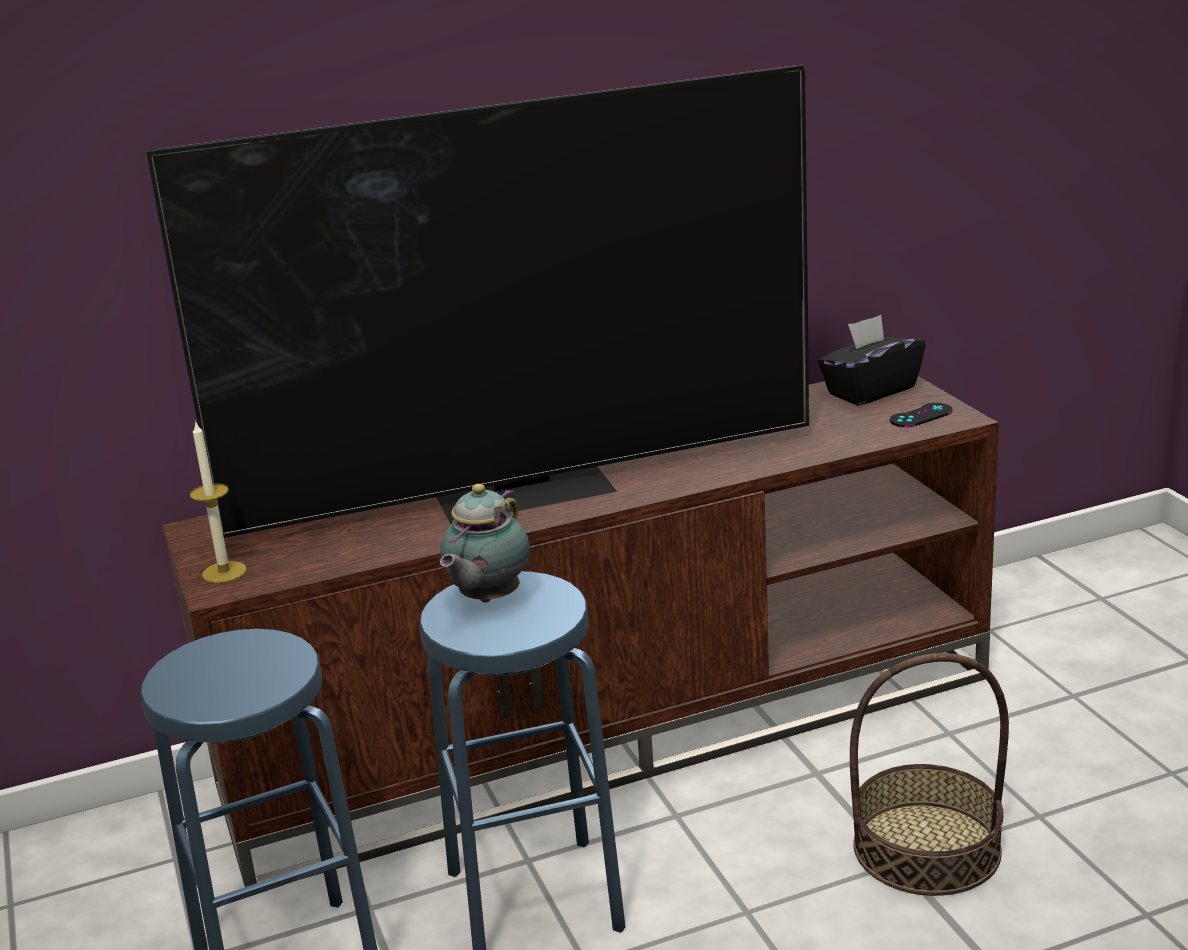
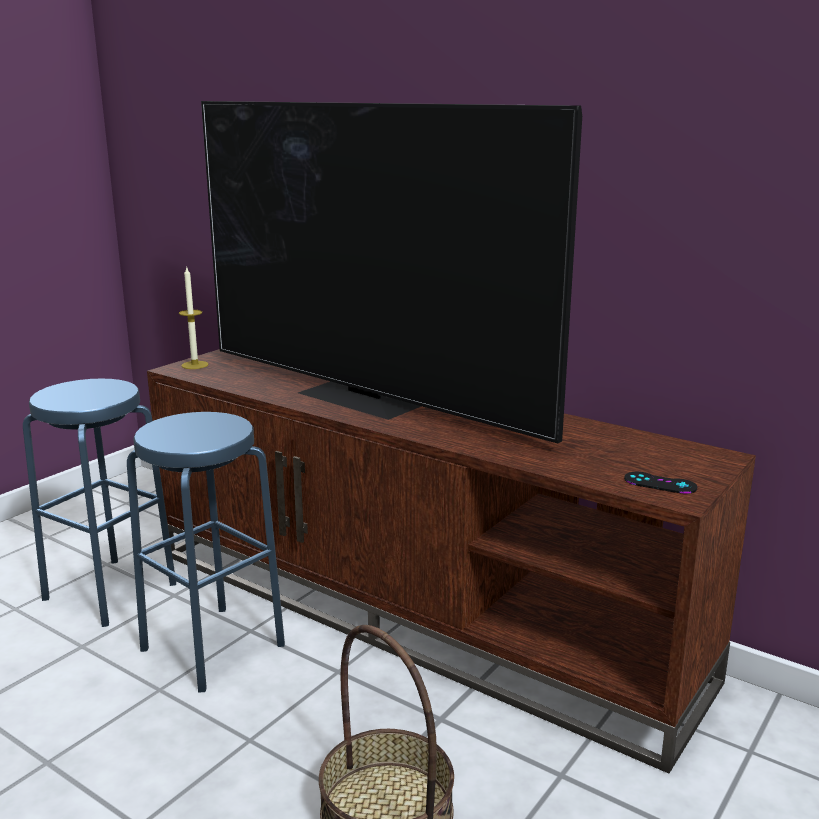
camera: 55 degrees right, 5 degrees down
teapot [440,484,530,603] -> none
black tissue box [818,315,926,406] -> none

